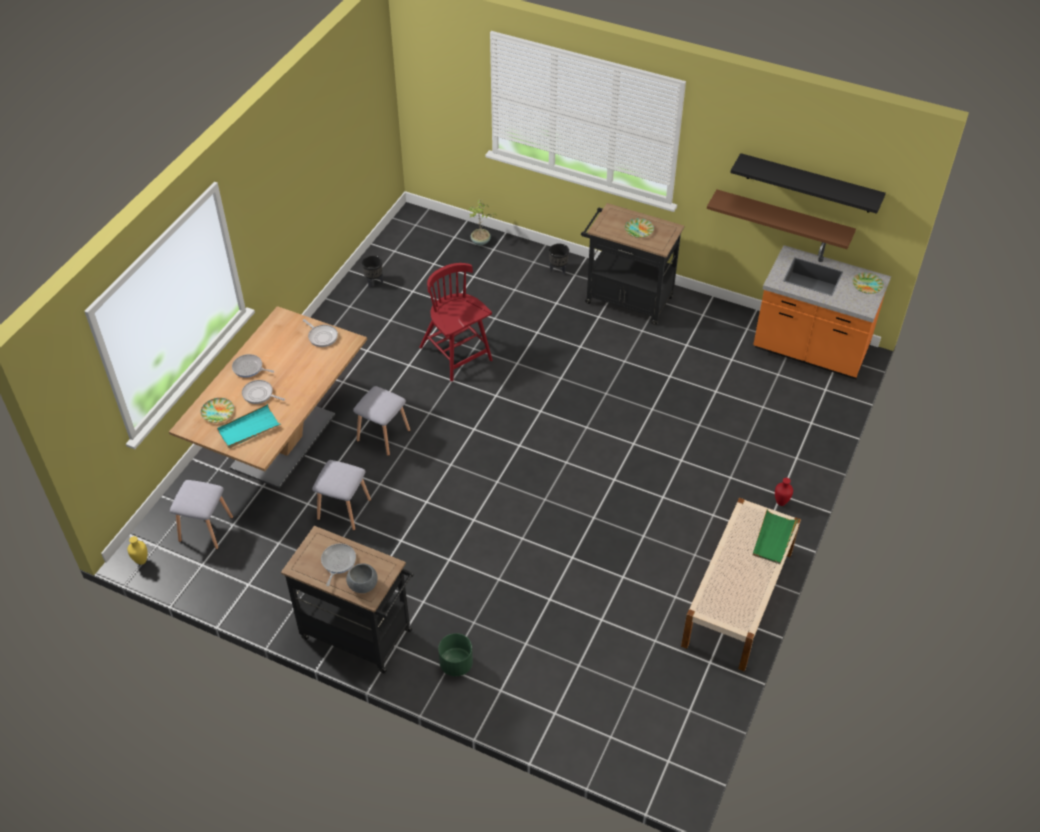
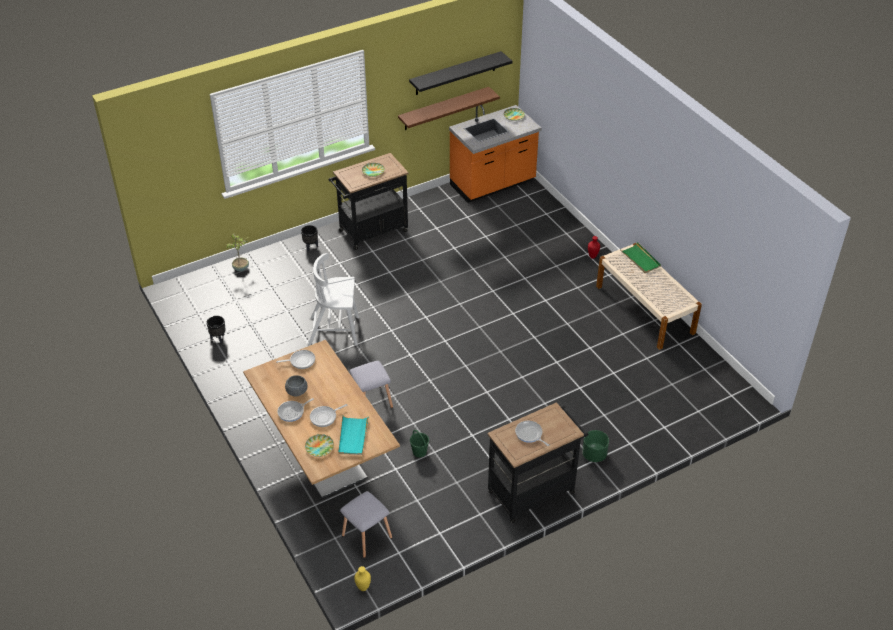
camera: 55 degrees left, 5 degrees down
grey stool [312,460,371,531] -> green bucket [410,430,429,458]
grey bowl [346,563,378,593] -> grey bowl moved to [285,375,308,397]
red chair [419,263,493,381] -> white chair [308,253,359,346]

